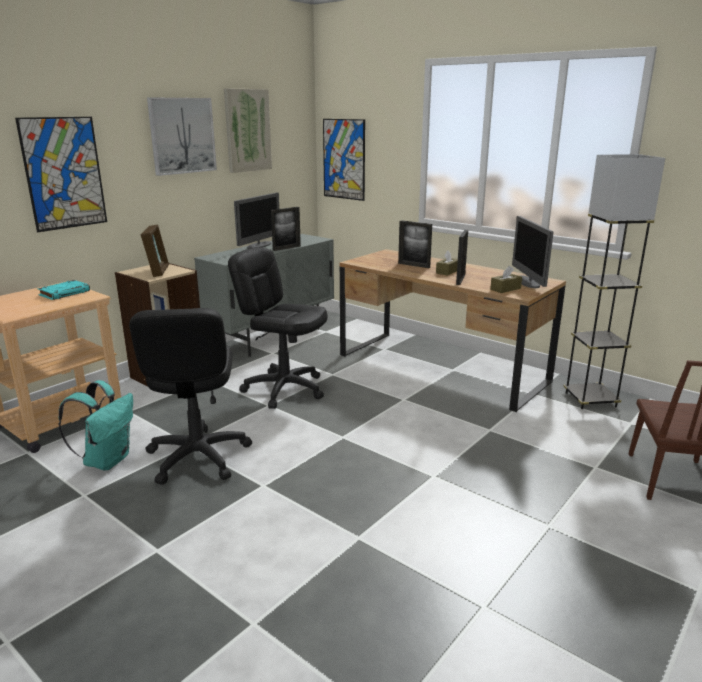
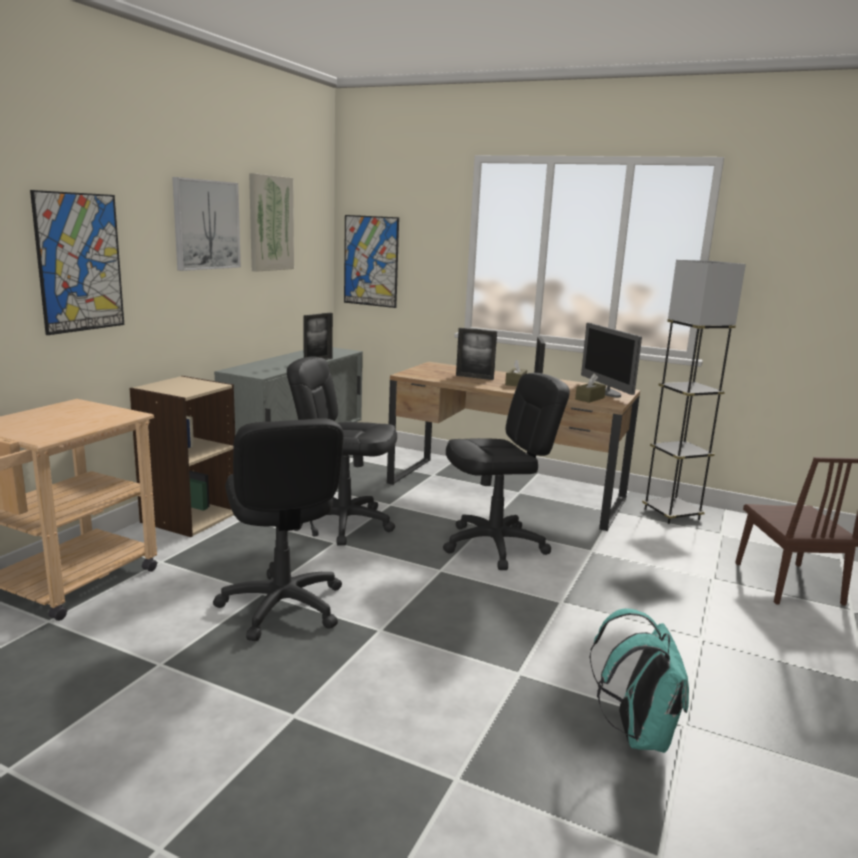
camera: 15 degrees left, 5 degrees down
turquoise book [37,280,90,300] -> none
turquoise backpack [59,380,133,470] -> turquoise backpack moved to [589,608,689,753]
picture frame [141,224,169,277] -> none
monitor [234,193,279,249] -> none
none -> black office chair [443,373,570,570]

